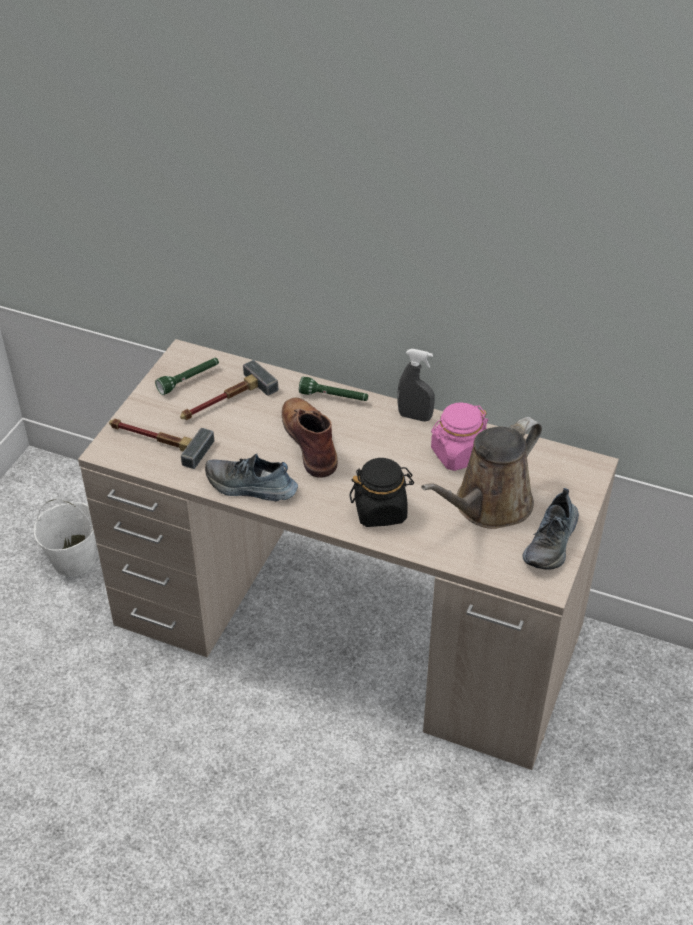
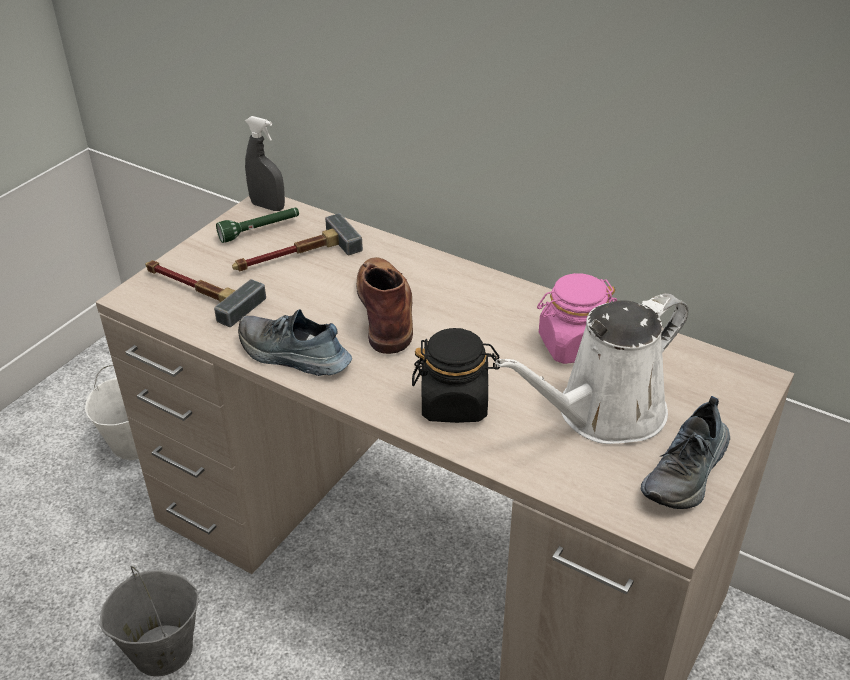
camera: 10 degrees right, 5 degrees down
green flashlight [299,377,368,401] -> none
grey spray bottle [397,349,435,422] -> grey spray bottle moved to [245,116,285,211]
brown watering can [421,417,542,529] -> white watering can [496,293,688,444]
none -> grey bucket [100,566,199,677]

